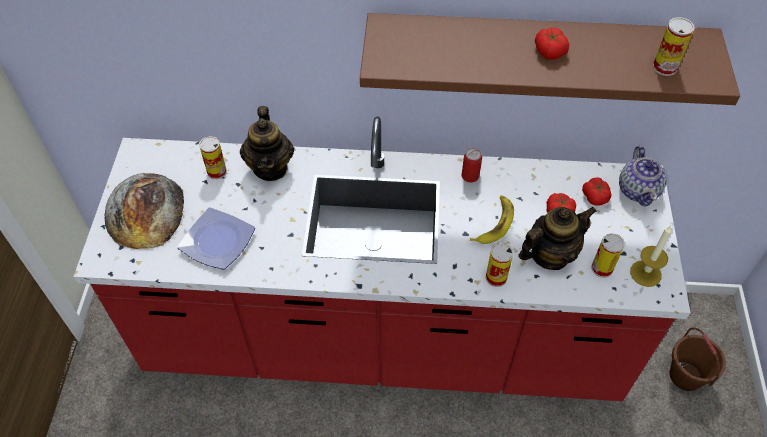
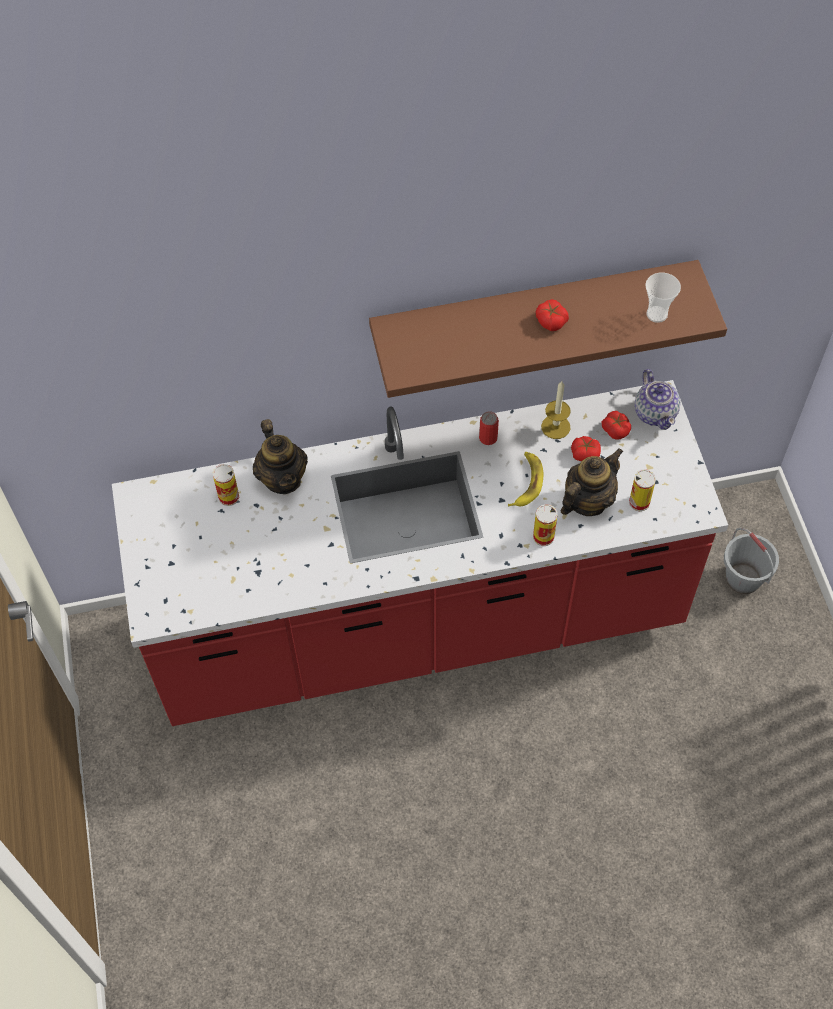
camera: 15 degrees left, 5 degrees up
bread [105,173,184,249] -> none
plate [177,207,255,270] -> none
candle [630,226,672,287] -> candle moved to [541,381,571,439]
can [653,17,695,76] -> cup [645,273,681,323]
brown bucket [669,327,726,391] -> grey bucket [724,528,779,594]

